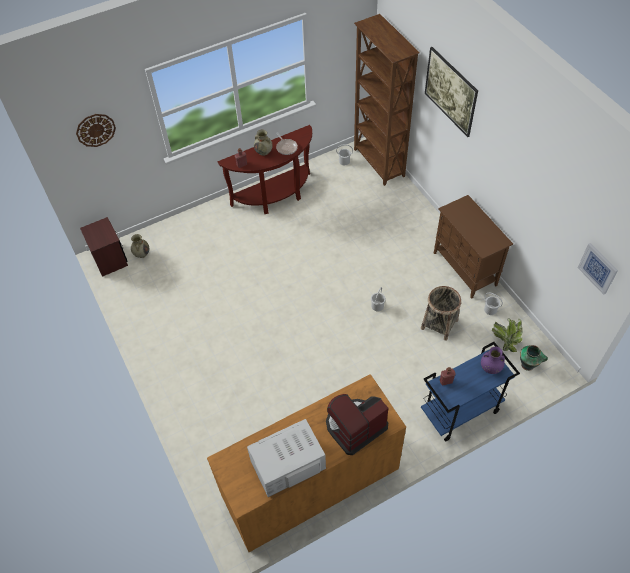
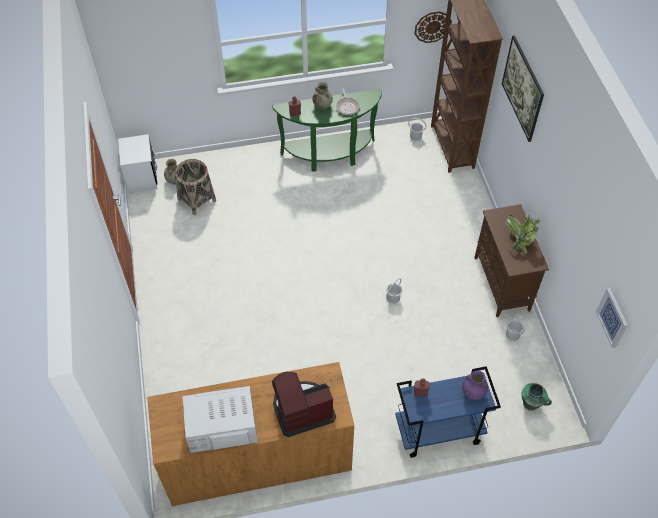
camera: 15 degrees right, 0 degrees up
wall clock [76,114,116,147] -> wall clock moved to [415,11,452,43]
brown nightstand [80,217,128,277] -> white nightstand [118,134,158,193]
brown console table [218,125,312,214] -> green console table [272,89,382,172]
basket [421,286,461,341] -> basket moved to [175,159,216,215]
potted plant [492,318,523,352] -> potted plant moved to [505,215,540,253]

